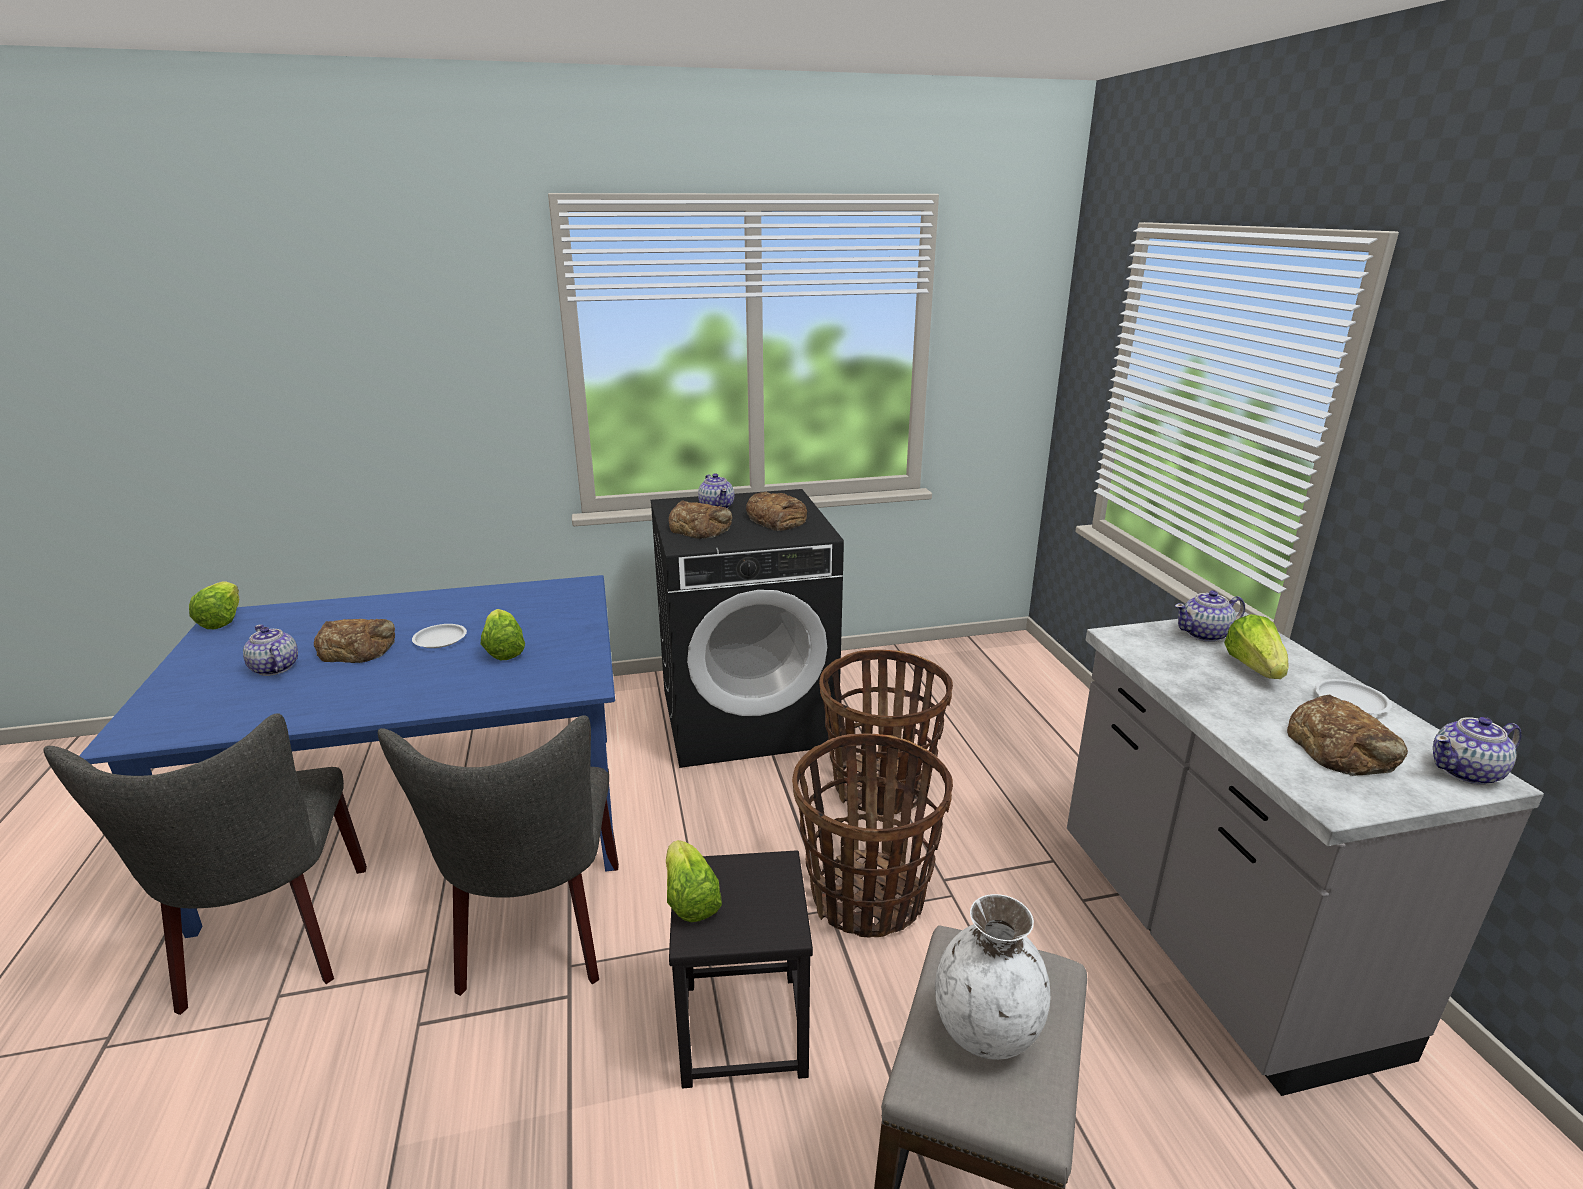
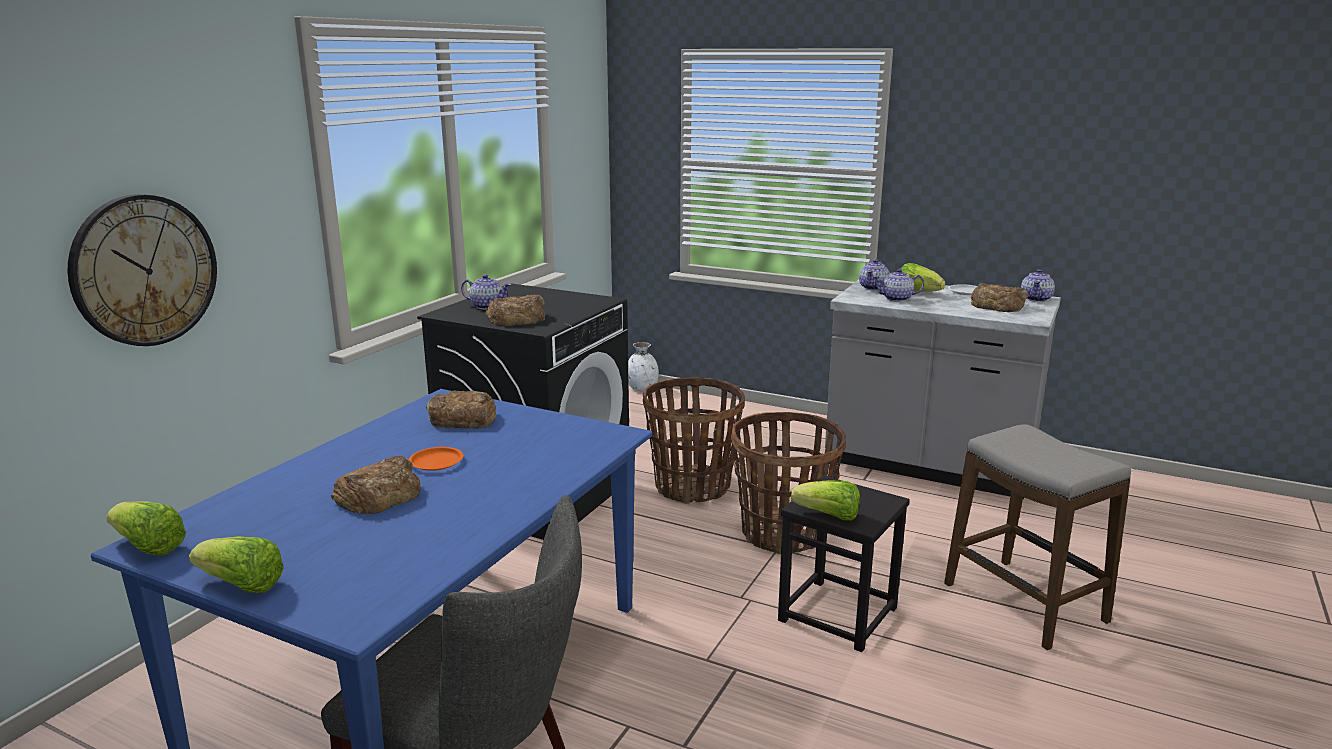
camera: 50 degrees left, 5 degrees down
teapot [243,624,298,676] -> teapot moved to [873,269,924,302]
grey chair [378,715,619,996] -> none
white plate [412,624,467,648] -> orange plate [409,447,463,471]
lettuce [481,609,525,660] -> lettuce moved to [189,536,284,593]
bread [746,492,807,531] -> bread moved to [426,391,496,429]
white vase [935,894,1050,1060] -> white vase moved to [628,342,659,391]
none -> wall clock [68,194,217,346]

